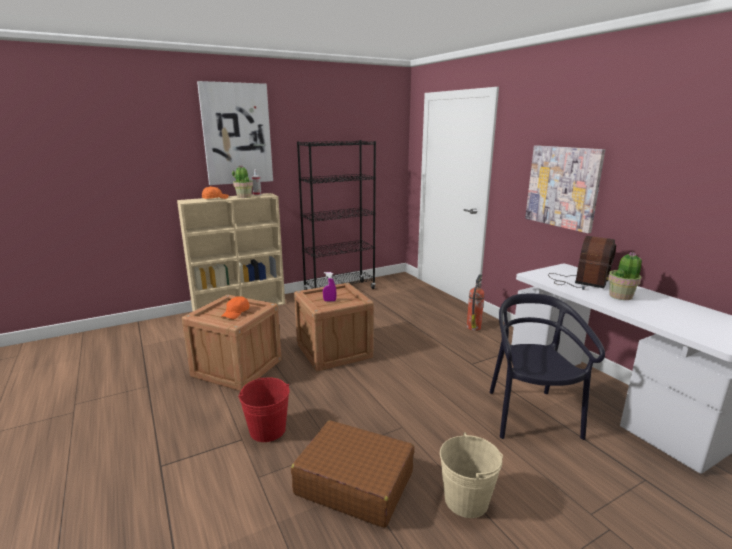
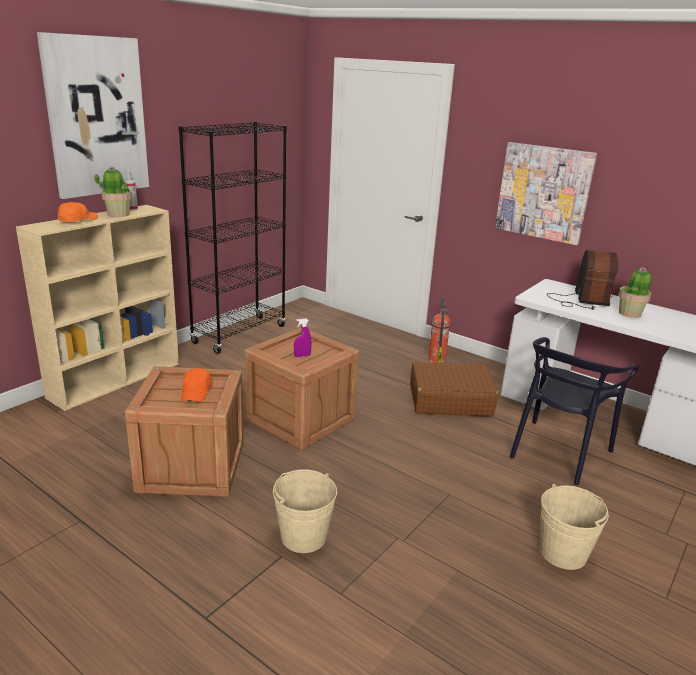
camera: 25 degrees left, 5 degrees up
red bucket [238,377,290,442] -> beige bucket [273,469,337,553]
brown suitcase [291,421,414,528] -> brown suitcase moved to [410,362,499,416]
black chair [489,294,605,440] -> black chair turned 120 degrees counterclockwise [510,337,639,485]

